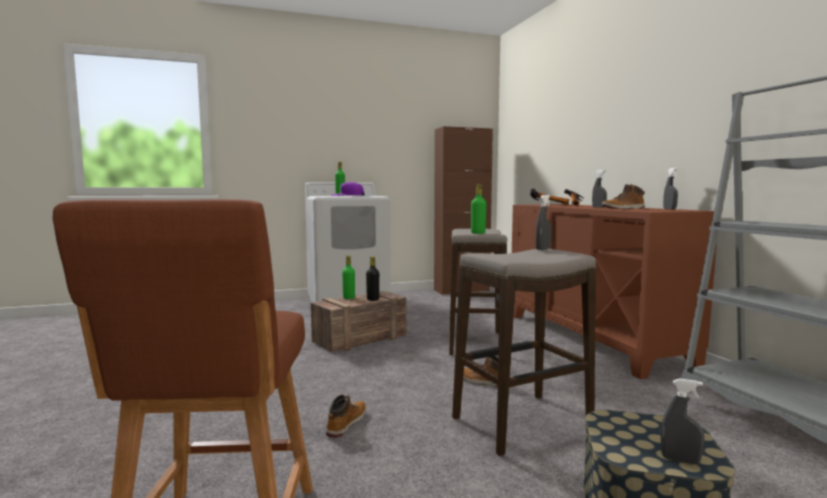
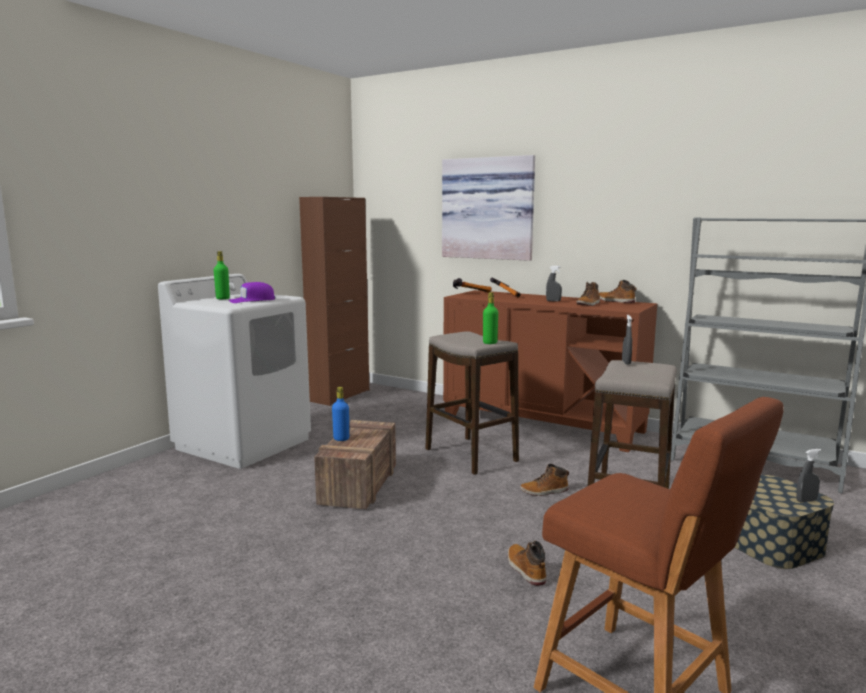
camera: 40 degrees left, 5 degrees up
green bottle [342,255,355,299] -> blue bottle [332,387,349,441]
black bottle [366,256,379,301] -> none
grey spray bottle [663,168,678,209] -> boot [599,280,637,303]
none -> picture [442,155,535,261]

